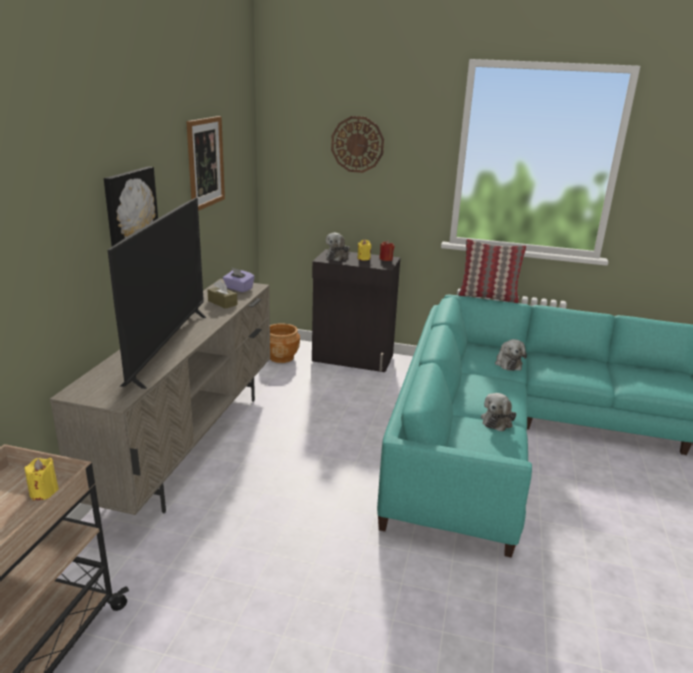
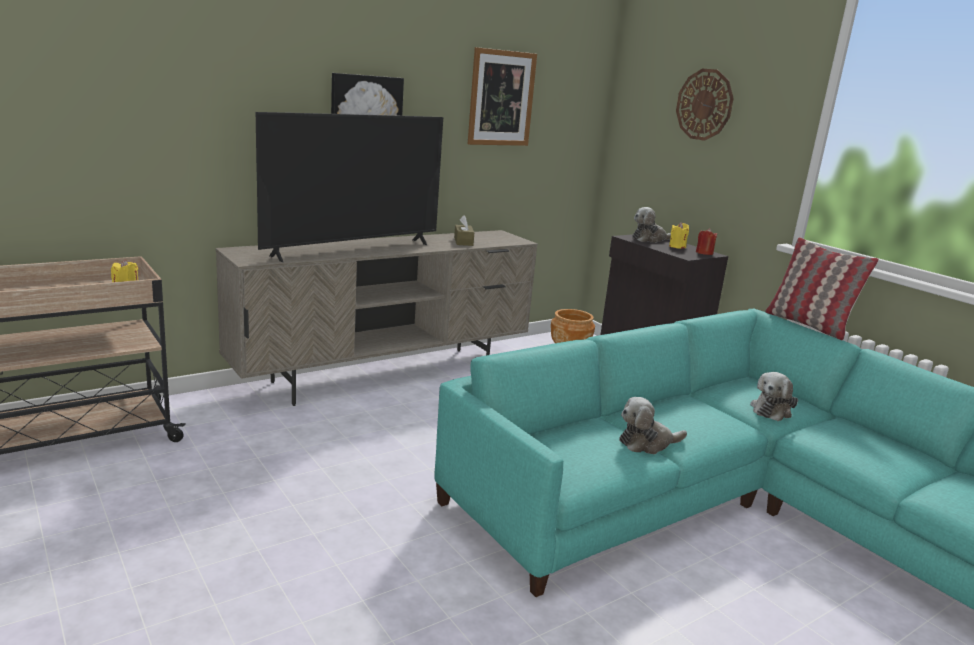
camera: 40 degrees right, 5 degrees down
purple tissue box [223,268,255,292] -> none

